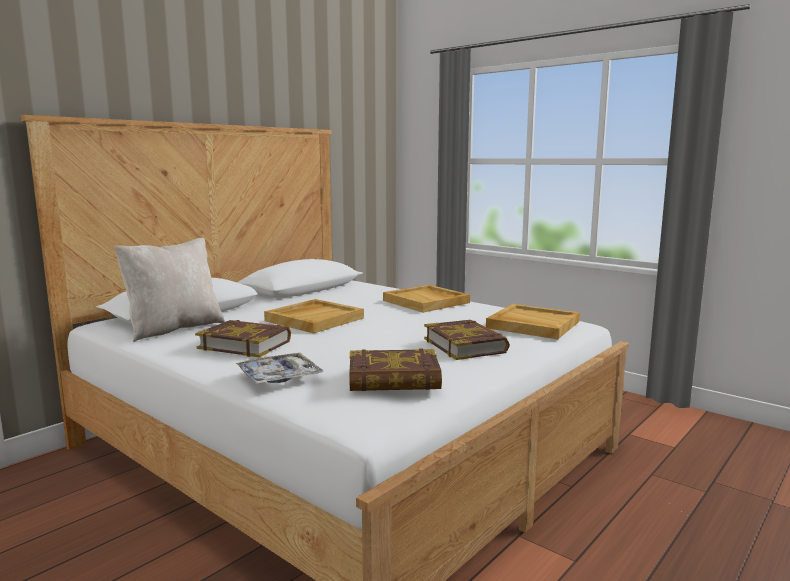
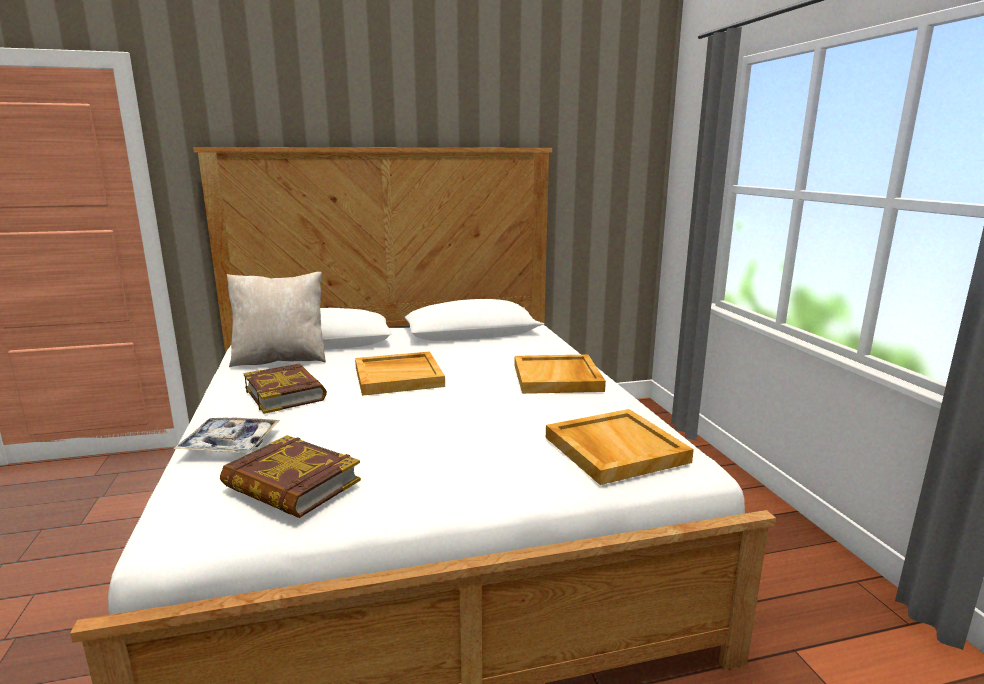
camera: 35 degrees right, 5 degrees up
book [424,320,510,360] -> none

